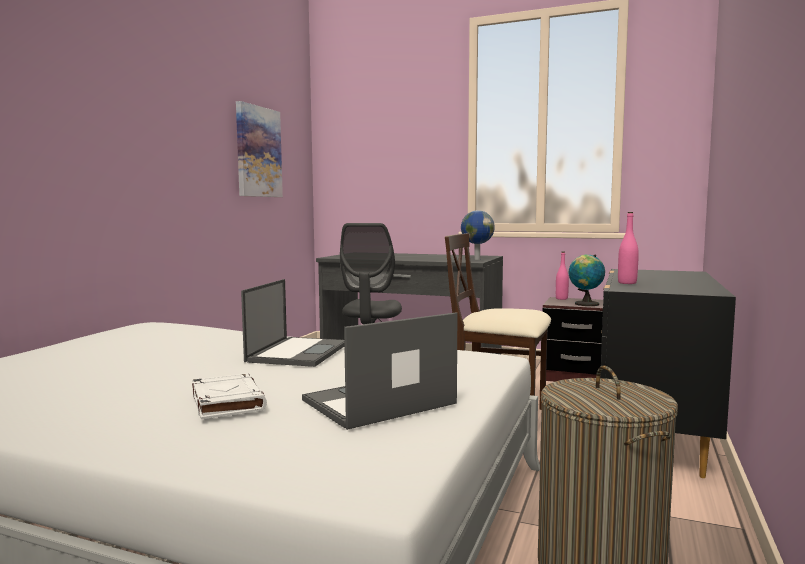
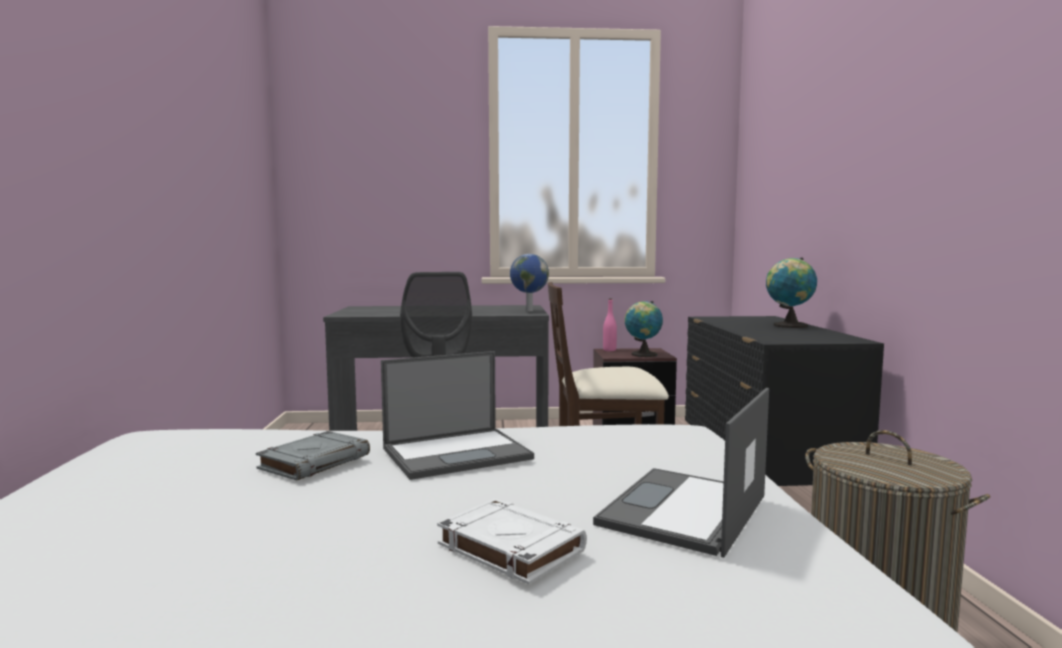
camera: 25 degrees left, 0 degrees up
picture [236,101,283,197] -> none
laptop [241,279,344,367] -> laptop turned 75 degrees clockwise [381,351,534,480]
pink bottle [618,212,639,284] -> none
none -> grey book [256,431,370,481]
none -> globe [766,258,817,328]

